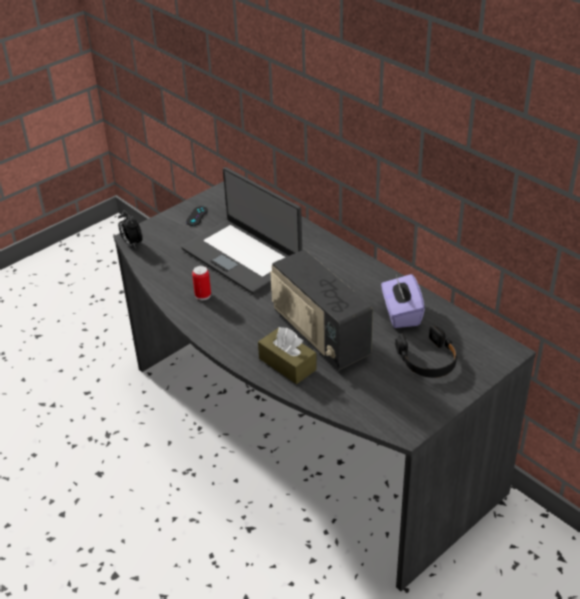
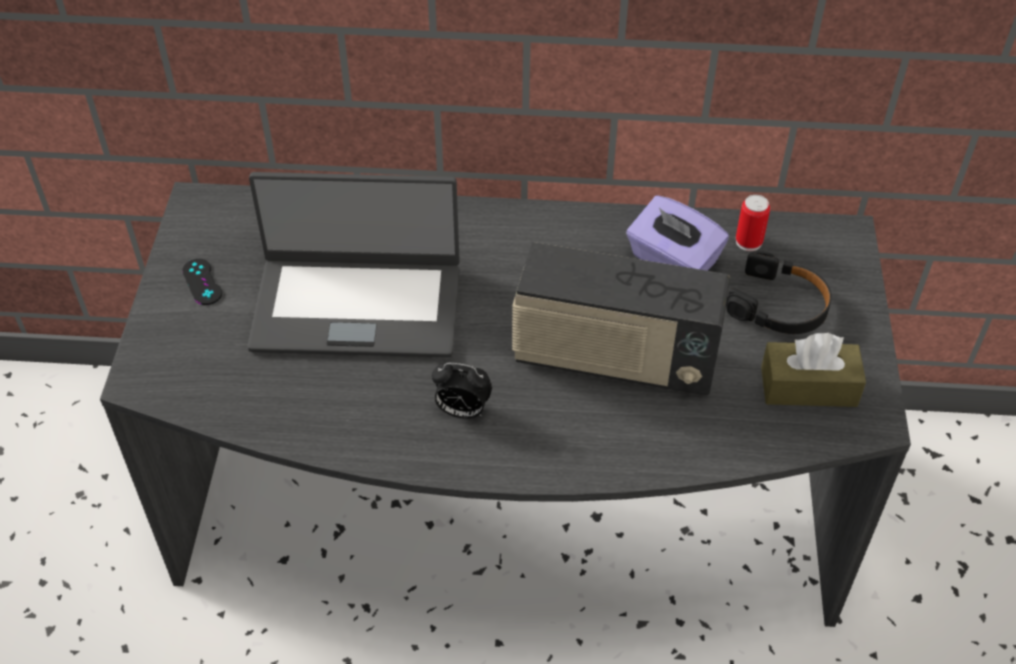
camera: 45 degrees left, 10 degrees up
alarm clock [118,210,143,248] -> alarm clock moved to [432,363,492,419]
can [192,266,211,300] -> can moved to [736,195,770,251]
brown tissue box [258,327,317,384] -> brown tissue box moved to [761,333,866,407]

